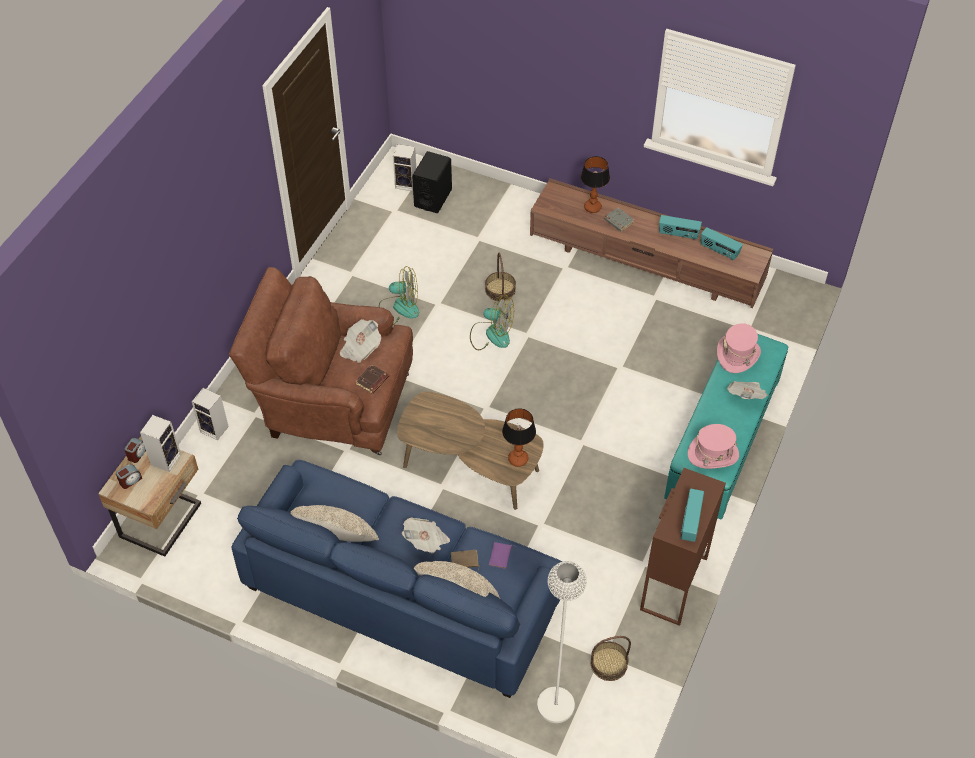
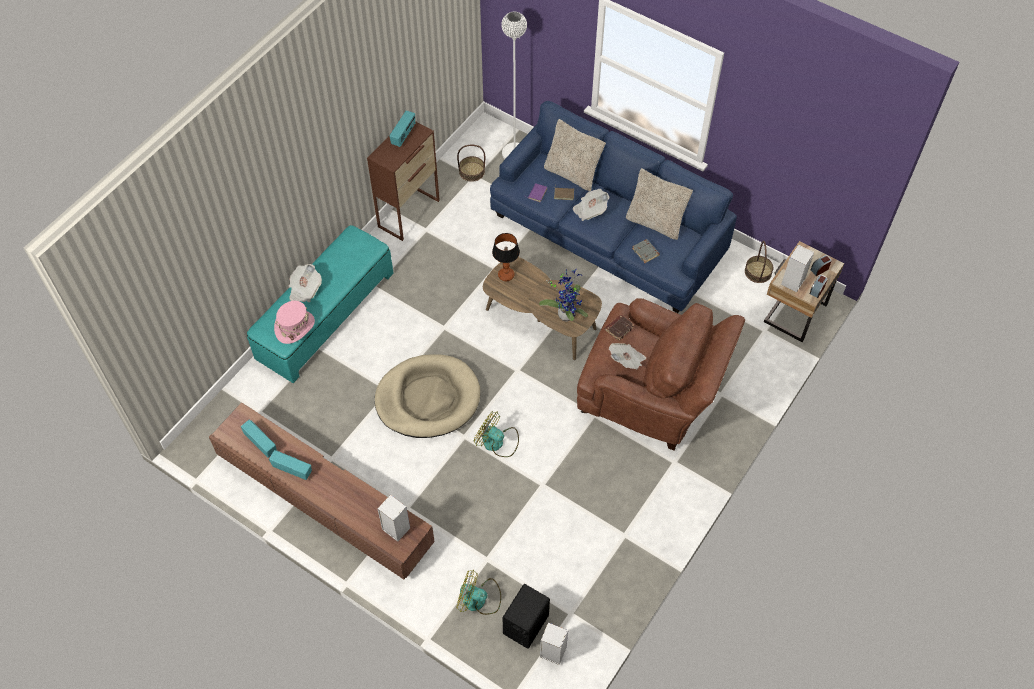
camera: 170 degrees left, 5 degrees up
speaker [192,388,229,440] -> speaker moved to [377,495,410,542]
fan [378,266,419,325] -> fan moved to [456,570,501,615]
basket [485,253,516,301] -> basket moved to [745,241,774,283]
table lamp [581,156,610,213] -> none
grey book [604,207,635,232] -> grey book moved to [632,239,660,263]
pink hat [688,424,739,469] -> none
none -> beige dog bed [375,354,480,438]
none -> potted plant [539,268,588,322]

